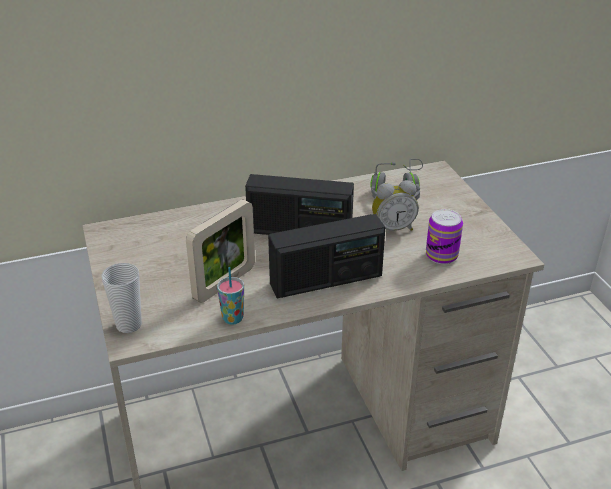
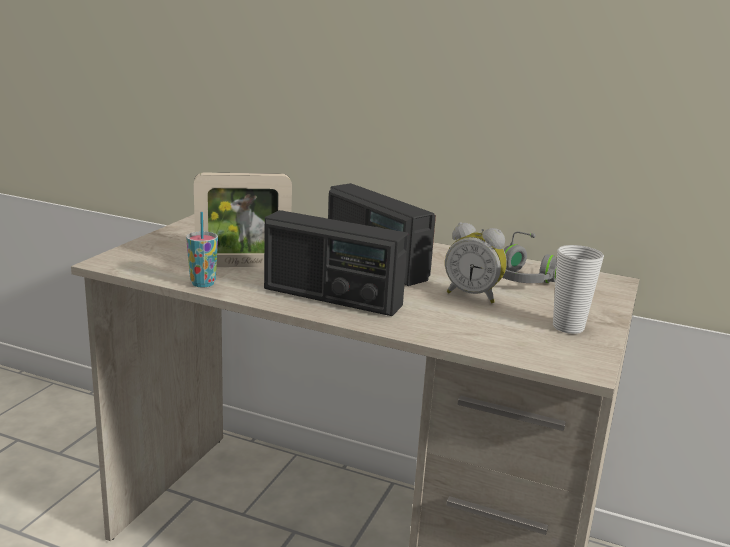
camera: 40 degrees right, 15 degrees down
cup [101,263,142,333] -> cup moved to [553,245,604,334]
can [426,209,463,264] -> none

